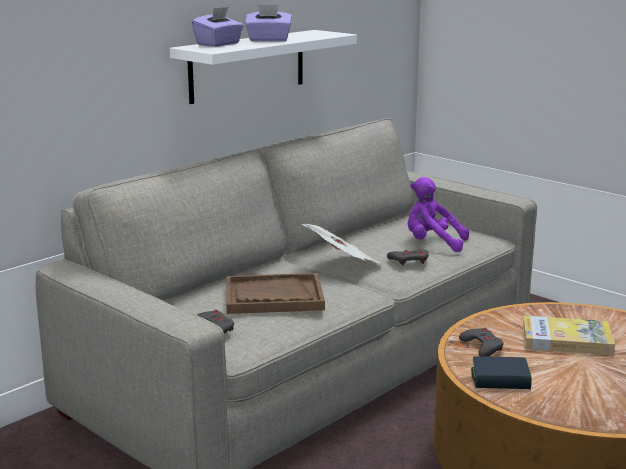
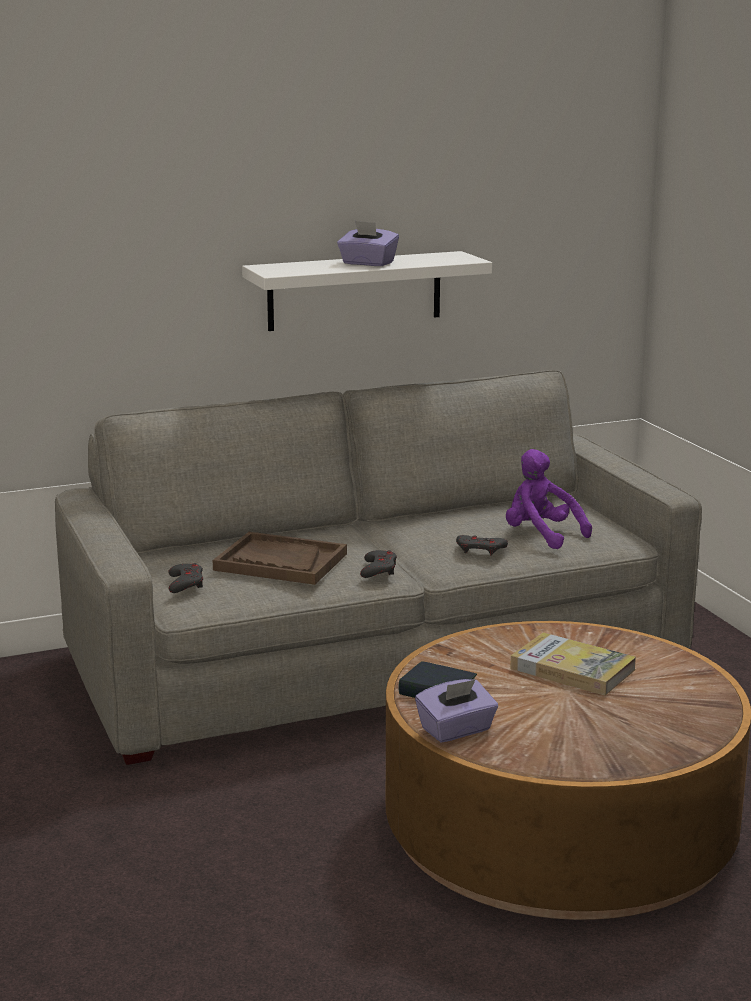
camera: 25 degrees right, 0 degrees up
purple tissue box [192,7,244,47] -> purple tissue box moved to [415,679,498,743]
newspaper [302,224,382,263] -> none
grey game controller [459,328,504,357] -> grey game controller moved to [360,550,397,578]

